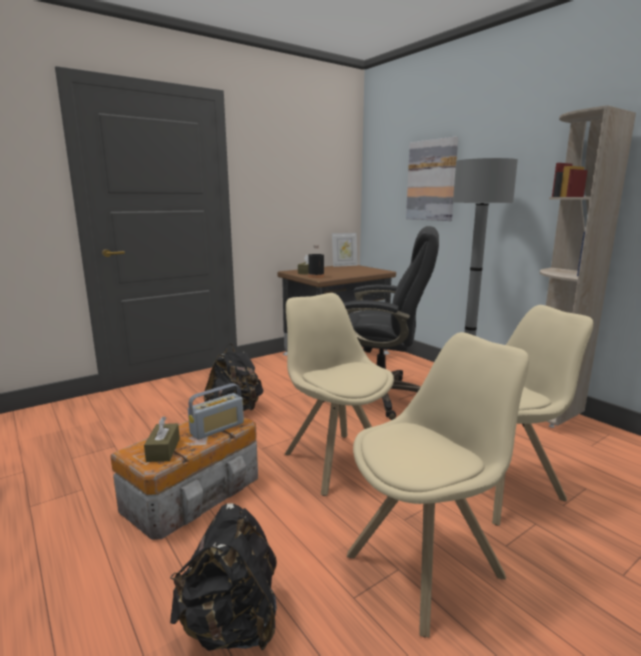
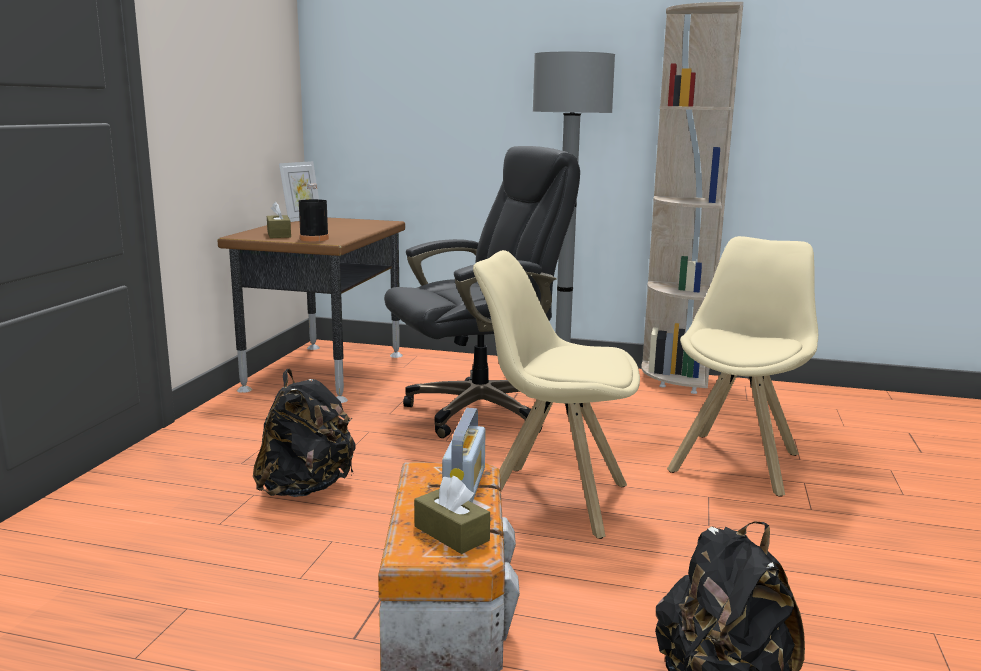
camera: 40 degrees left, 0 degrees up
beige chair [347,332,529,638] -> none
picture [406,137,458,221] -> none

